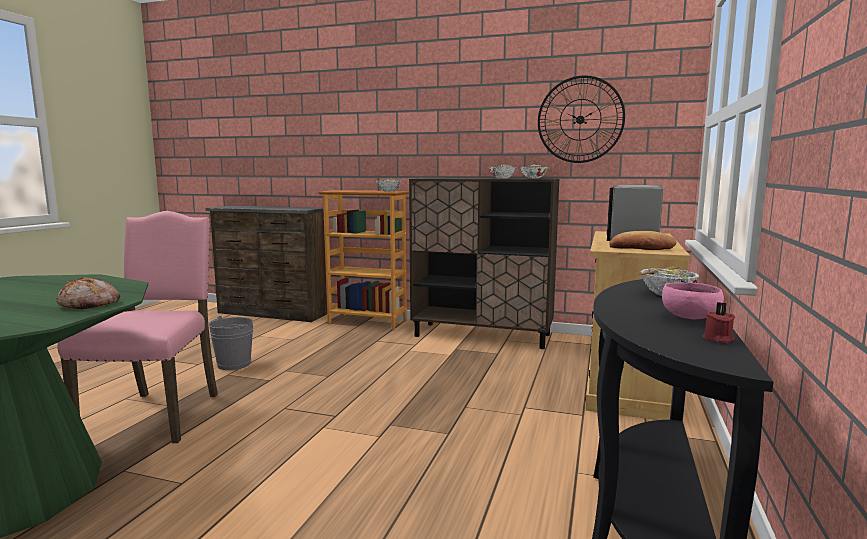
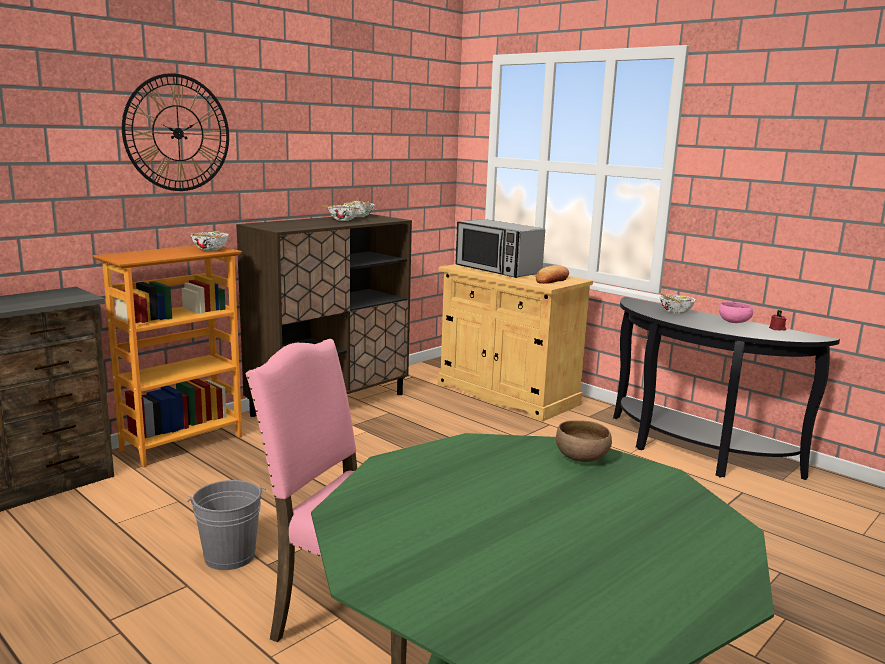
camera: 65 degrees left, 5 degrees up
bread [56,277,120,309] -> brown bowl [556,420,612,462]
wall clock [538,75,625,163] -> wall clock moved to [122,73,229,191]

